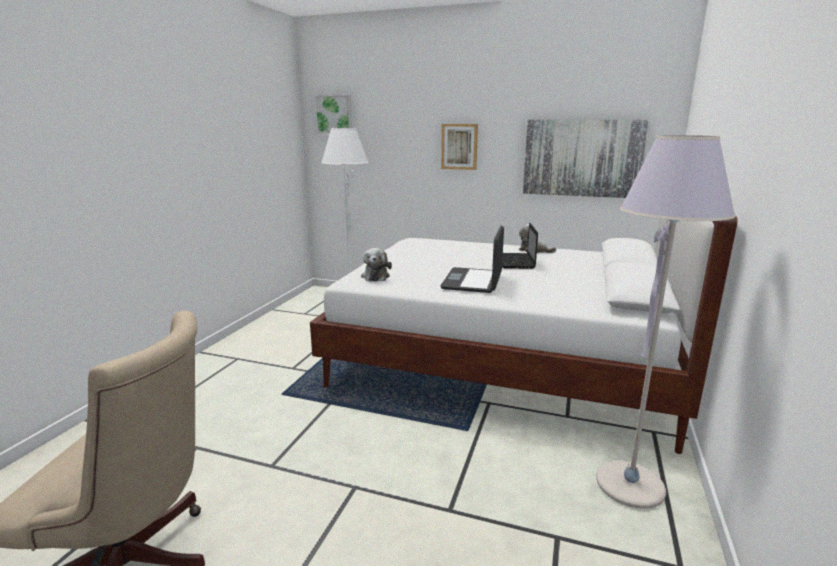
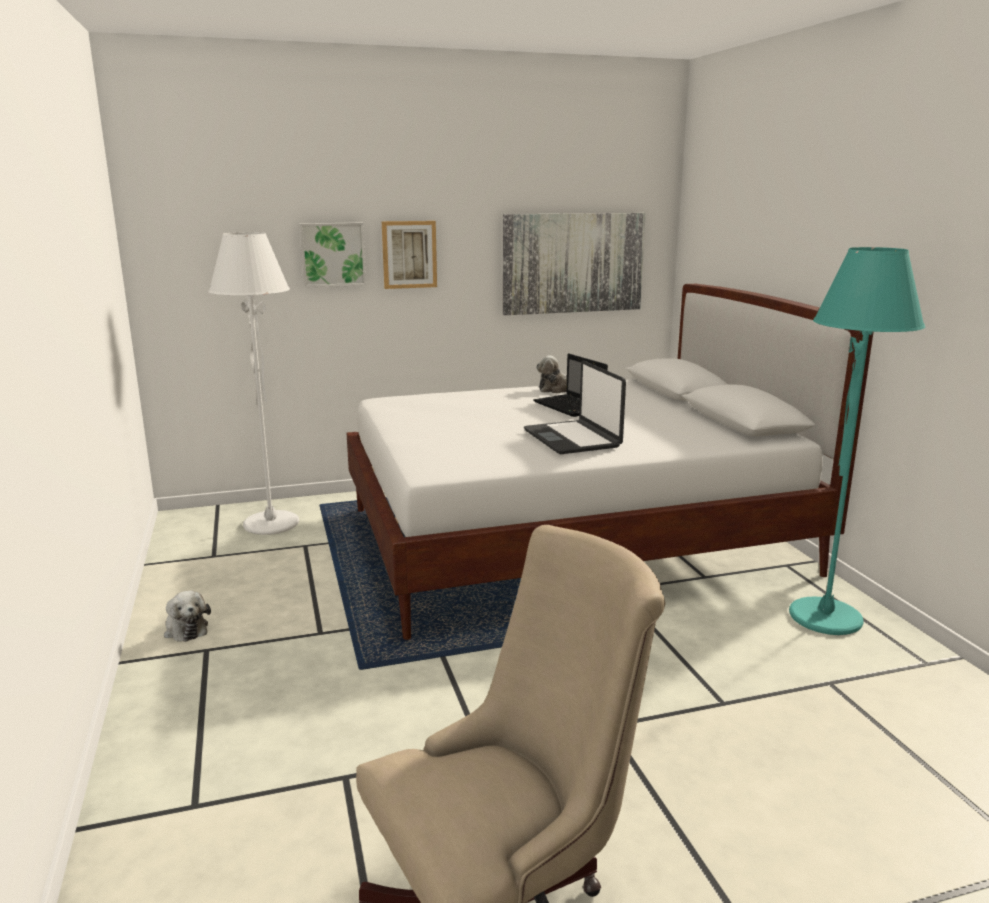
camera: 35 degrees left, 0 degrees up
picture [314,95,352,135] -> picture moved to [300,223,366,288]
plush toy [361,248,392,281] -> plush toy moved to [164,591,211,642]
grey floor lamp [596,135,736,509] -> turquoise floor lamp [789,247,925,635]

